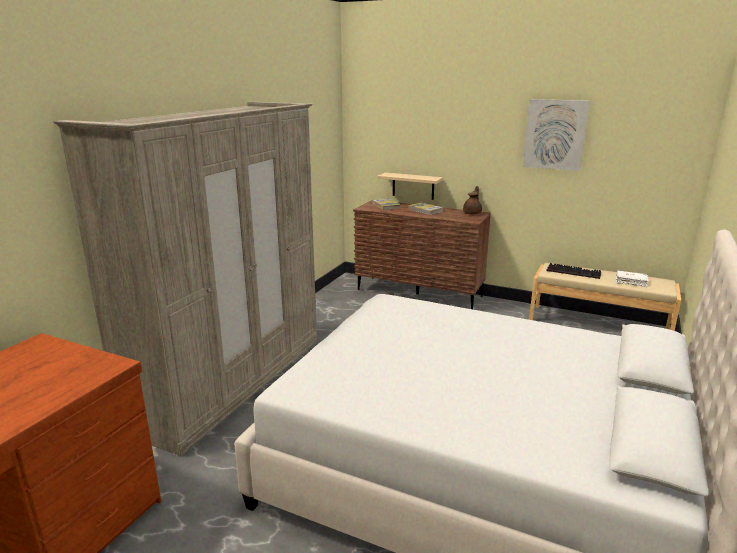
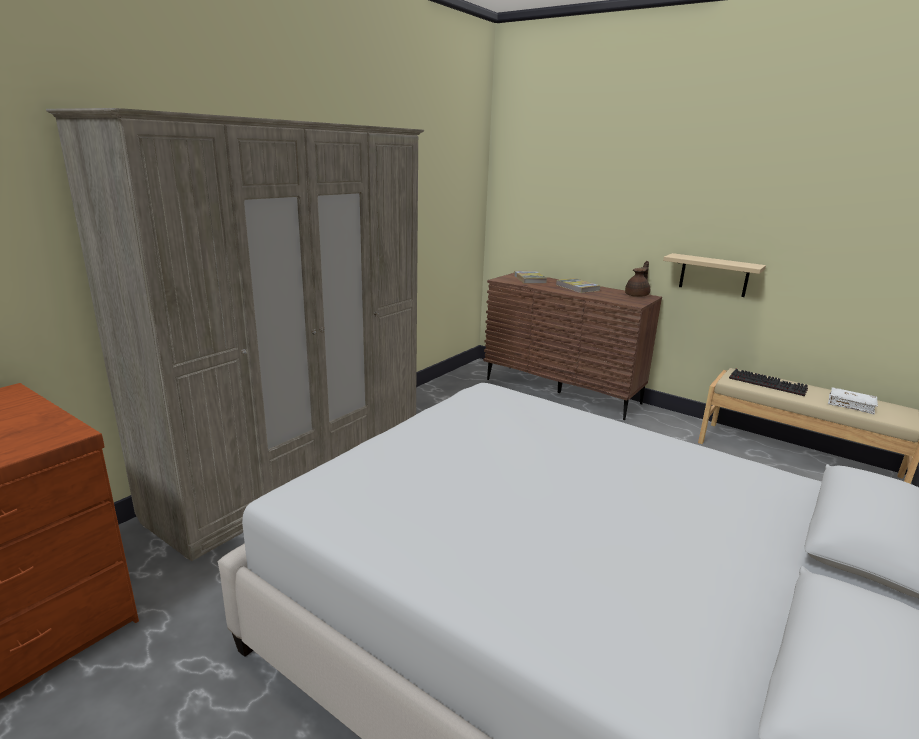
camera: 10 degrees right, 0 degrees up
beige shelf [378,172,443,200] -> beige shelf moved to [663,253,766,297]
picture [523,99,590,171] -> none

